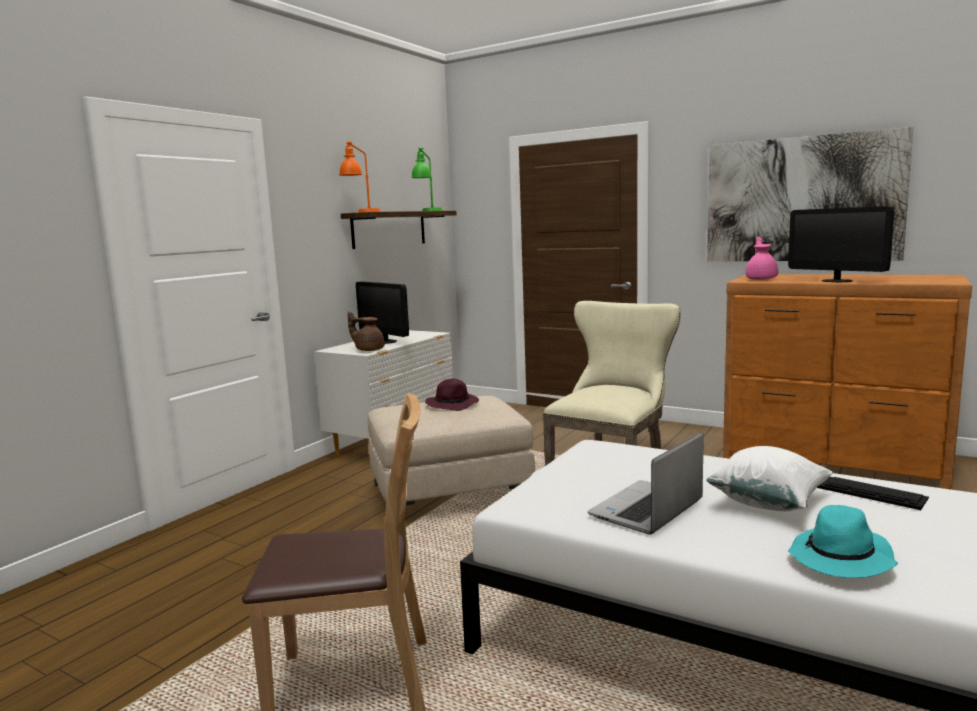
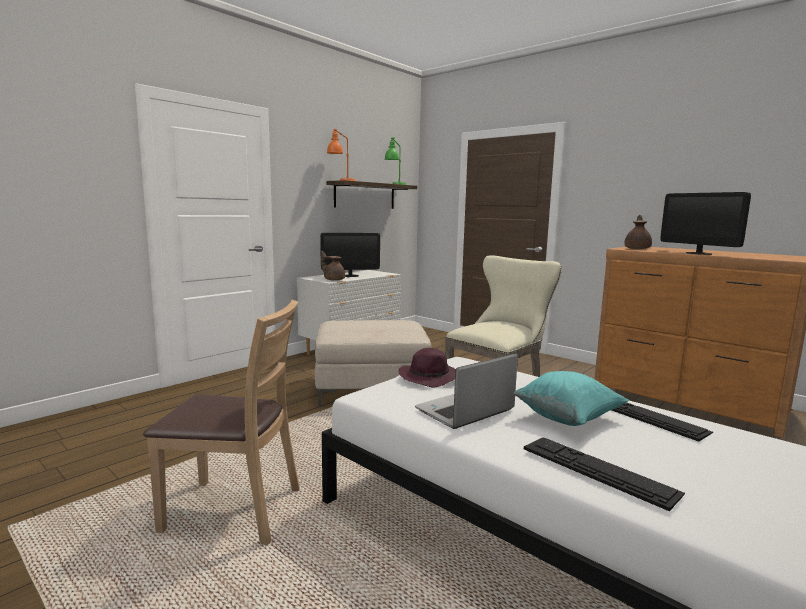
camera: 10 degrees right, 0 degrees up
monitor [356,281,409,344] -> monitor turned 75 degrees counterclockwise [320,233,380,277]
purple hat [425,378,479,411] -> purple hat moved to [398,348,456,387]
white pillow [706,446,834,511] -> turquoise pillow [514,371,629,426]
picture [707,127,913,261] -> none
pink teapot [745,237,778,280] -> brown teapot [625,215,652,249]
turquoise hat [788,505,898,578] -> keyboard [524,437,685,512]

